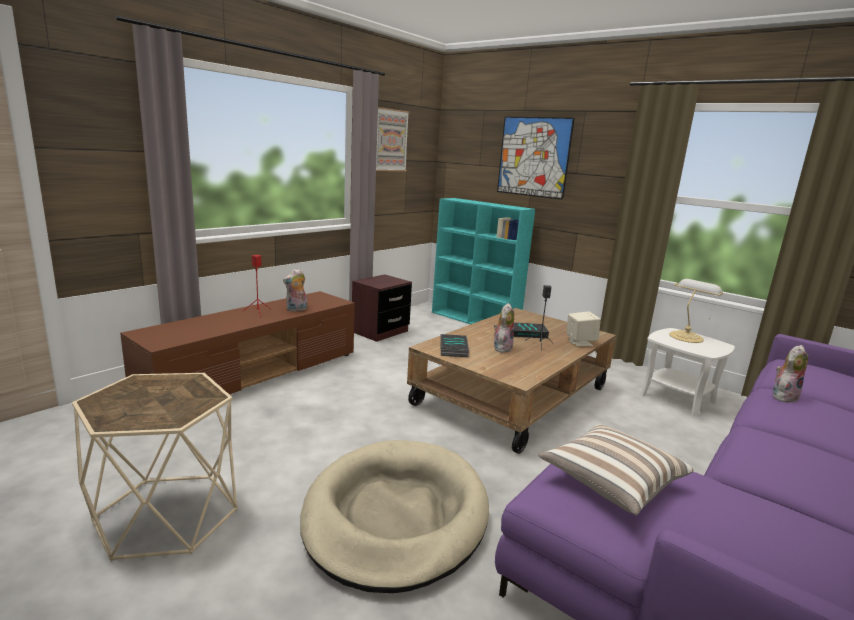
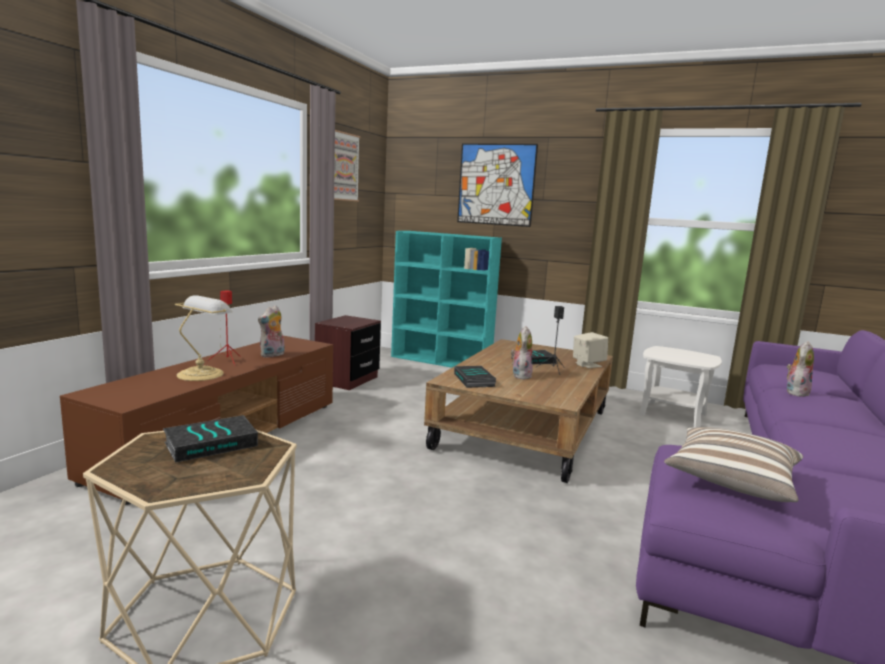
camera: 15 degrees left, 5 degrees down
beige dog bed [300,440,489,593] -> none
table lamp [669,279,724,343] -> table lamp moved to [175,295,233,381]
none -> book [163,415,258,463]

